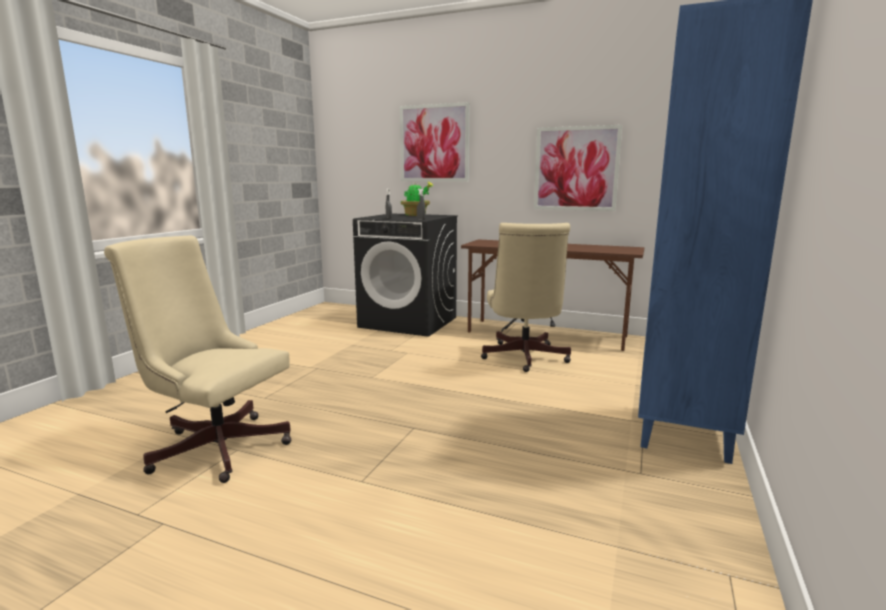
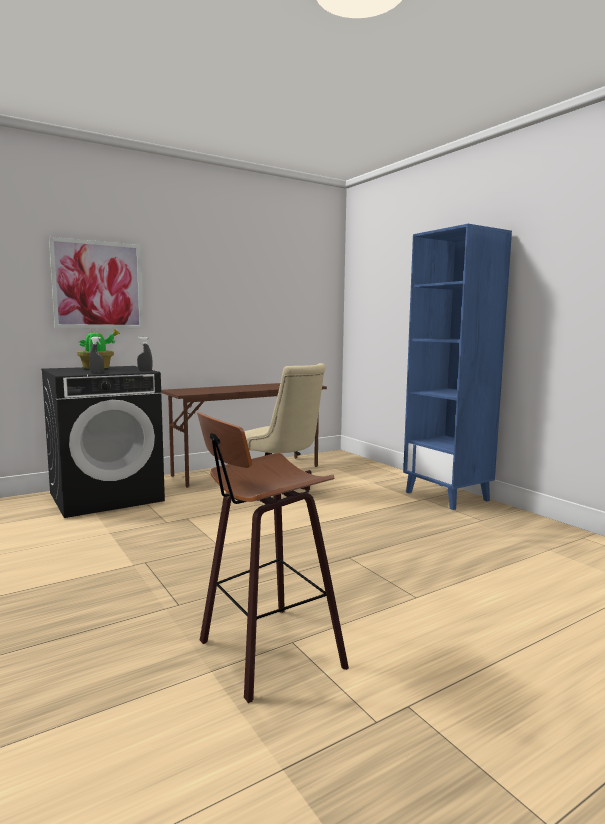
camera: 55 degrees left, 5 degrees down
beige office chair [104,235,292,483] -> stool [197,412,349,703]
picture [534,125,622,211] -> none

